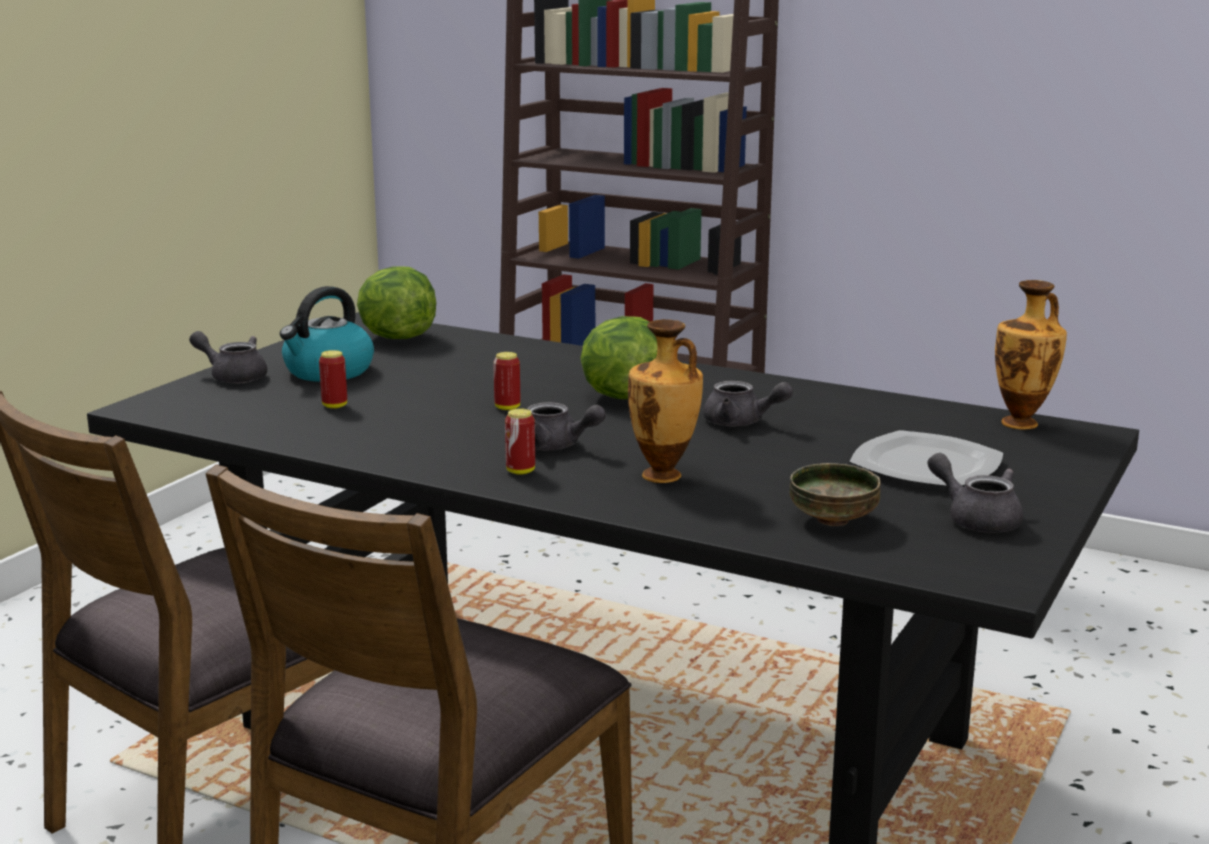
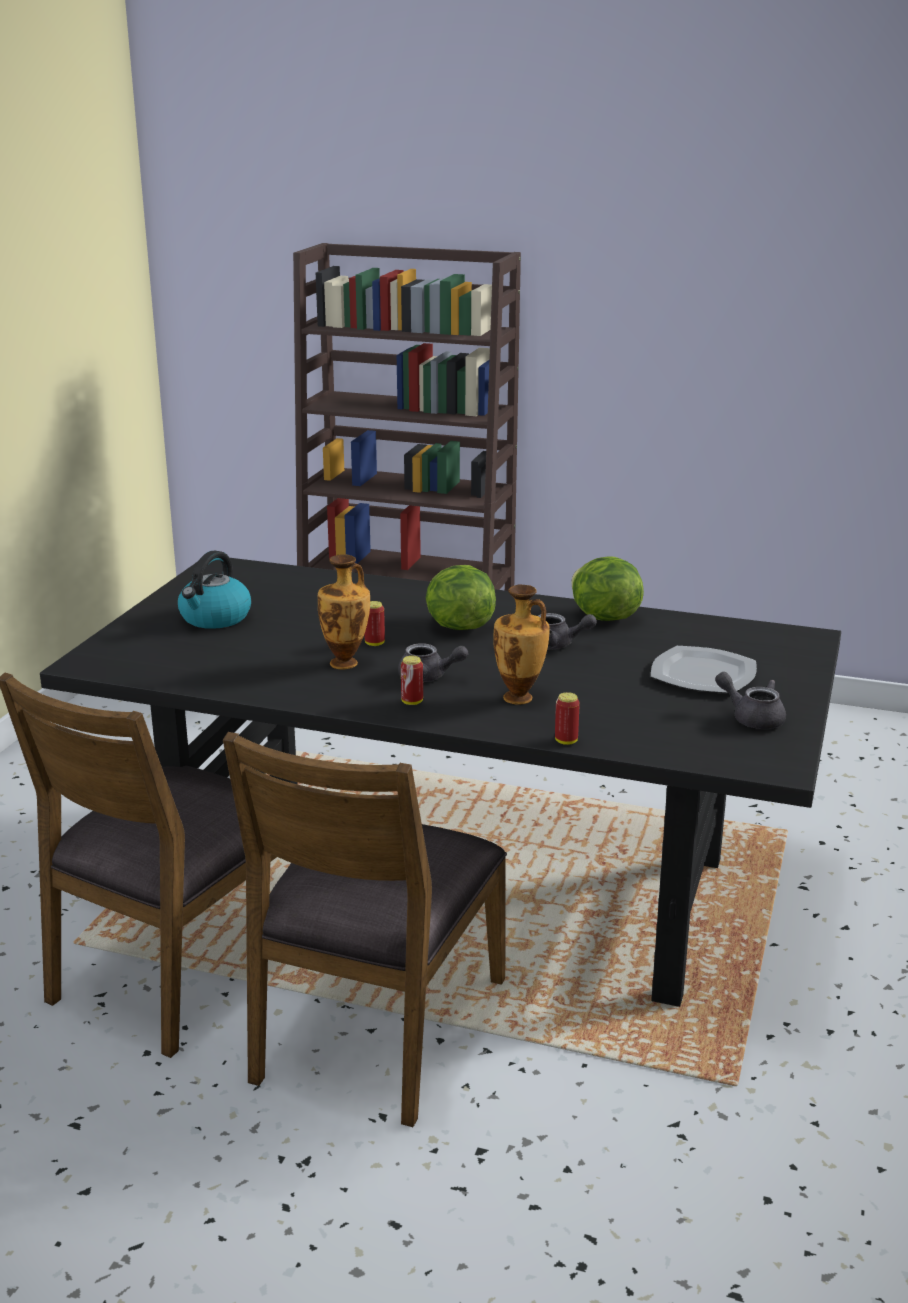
camera: 10 degrees left, 5 degrees up
grey teapot [189,331,267,384] -> none
can [319,350,347,409] -> can moved to [555,692,580,745]
lettuce [357,266,436,339] -> lettuce moved to [571,556,644,621]
bowl [790,463,881,526] -> none
vase [995,280,1067,429] -> vase moved to [318,554,370,669]

